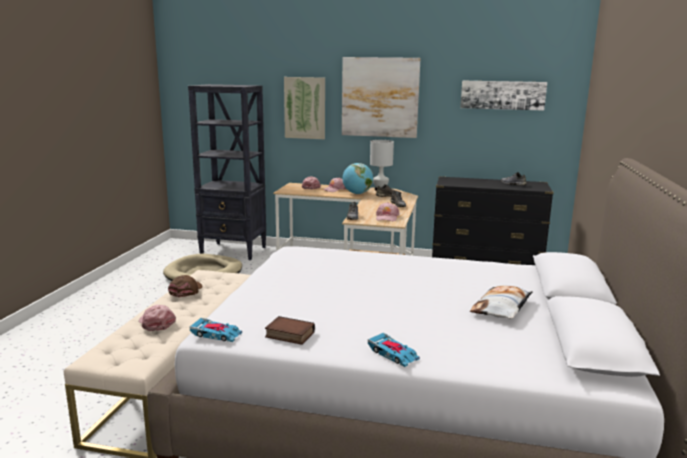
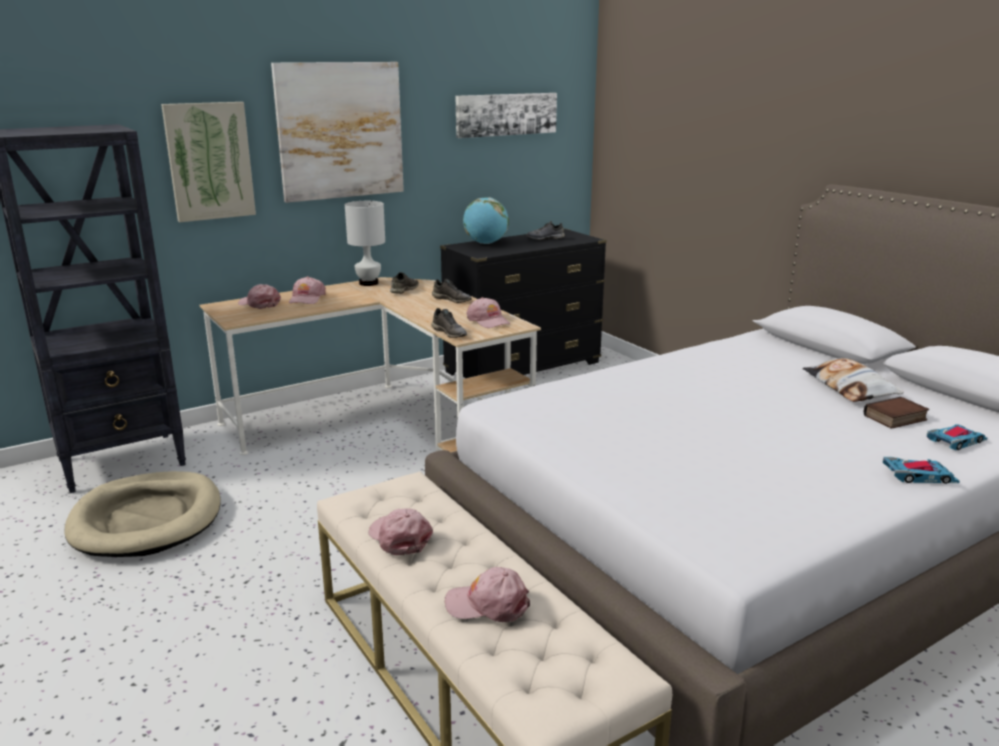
camera: 45 degrees left, 5 degrees up
brown cap [168,275,203,297] -> pink cap [368,509,433,556]
toy car [190,318,242,342] -> toy car moved to [927,424,987,450]
book [265,316,315,345] -> book moved to [864,397,929,429]
globe [343,163,373,194] -> globe moved to [463,197,509,244]

